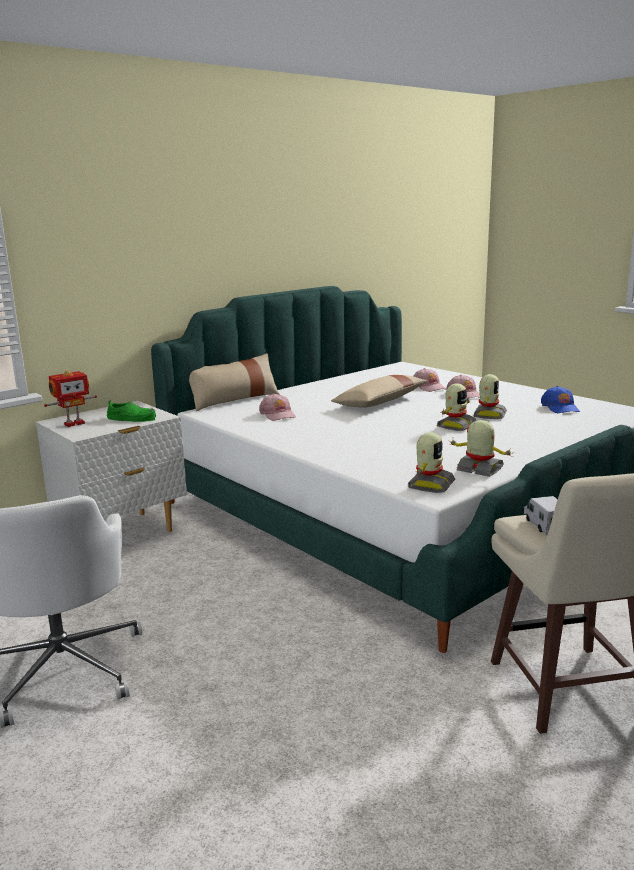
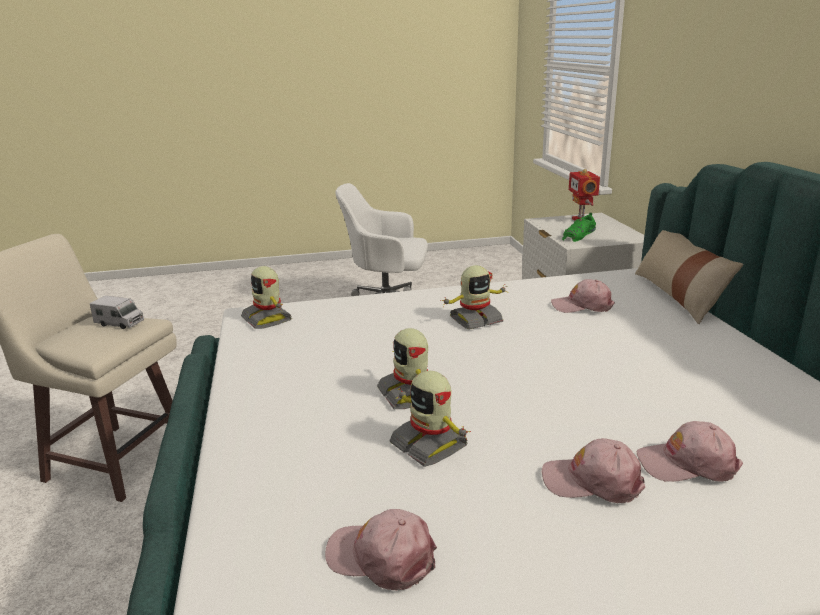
camera: 120 degrees right, 5 degrees up
beige pillow [331,375,427,407] -> none
toy robot [448,420,513,477] -> toy robot moved to [440,265,507,329]
blue cap [541,386,580,413] -> pink cap [325,509,437,591]

